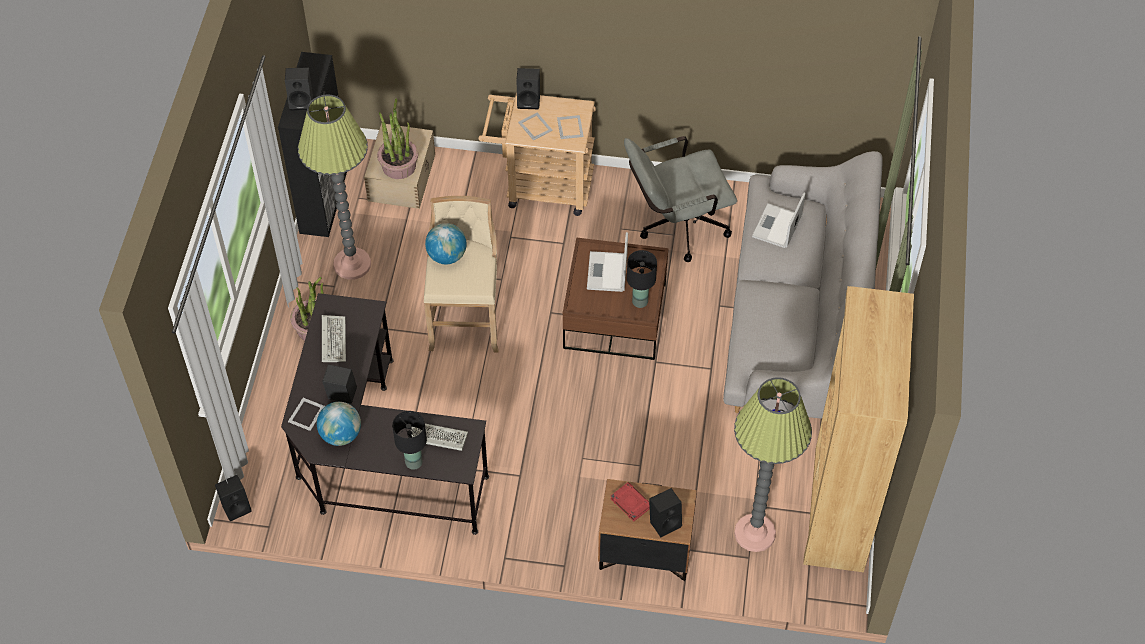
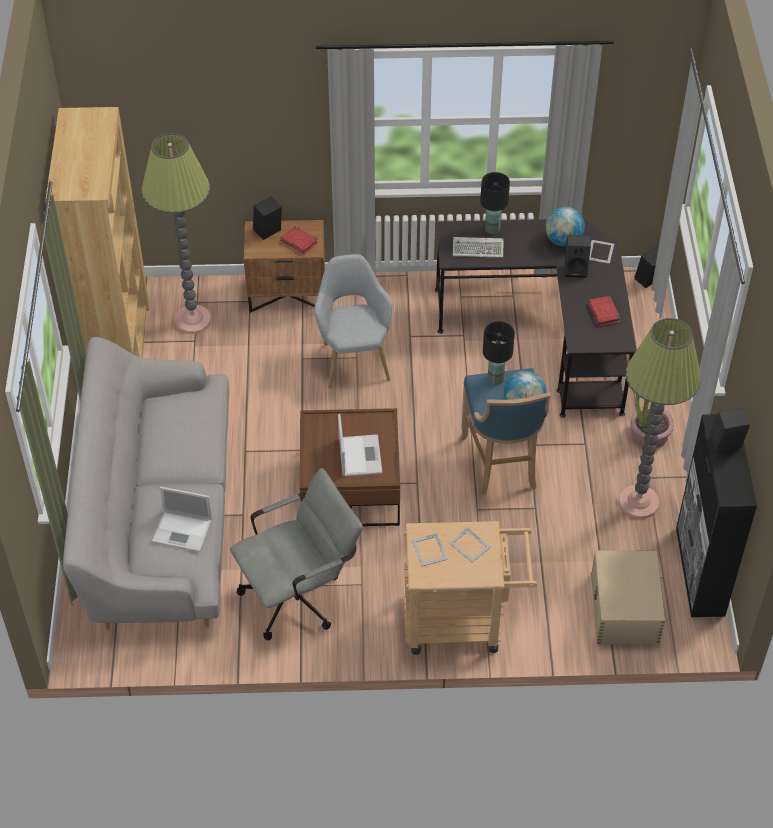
camera: 170 degrees right, 5 degrees down
keyboard [322,315,346,362] -> red book [588,296,621,326]
potted plant [377,98,418,179] -> none
beige stool [424,196,499,352] -> blue stool [460,368,551,496]
black speaker [517,68,540,109] -> none
black table lamp [627,250,657,308] -> black table lamp moved to [483,321,515,385]
laptop [752,193,806,248] -> laptop turned 90 degrees clockwise [152,487,212,552]
none -> grey armchair [314,254,393,389]

